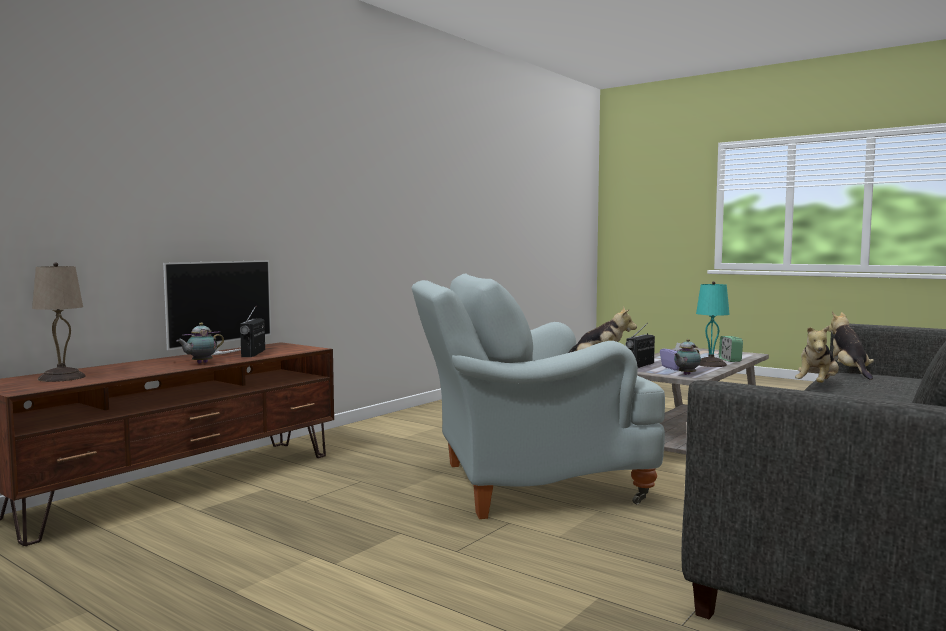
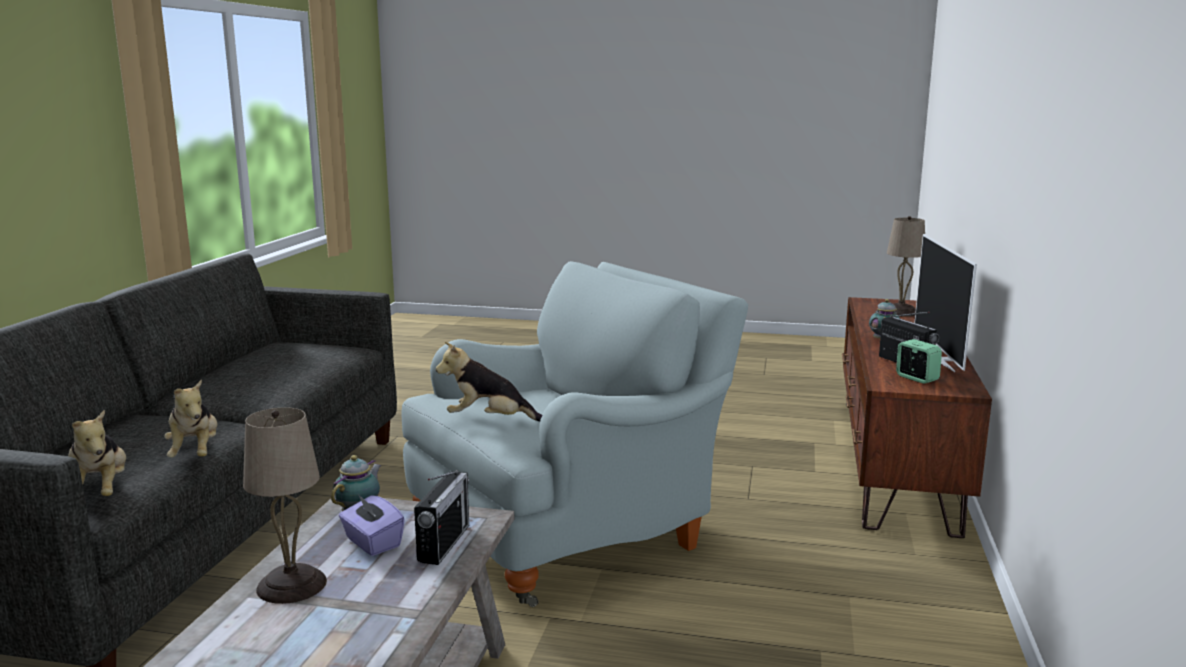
camera: 155 degrees right, 10 degrees up
turquoise table lamp [696,281,730,367] -> beige table lamp [243,407,327,604]
alarm clock [719,336,743,362] -> alarm clock moved to [896,339,942,384]
plush toy [795,326,839,383] -> plush toy turned 150 degrees clockwise [164,379,217,458]

